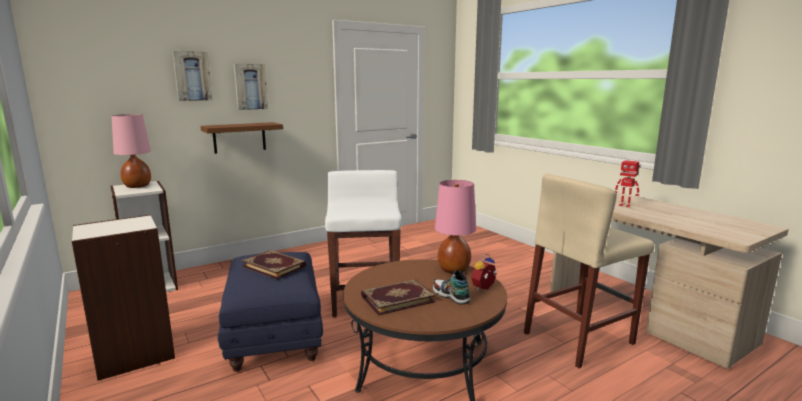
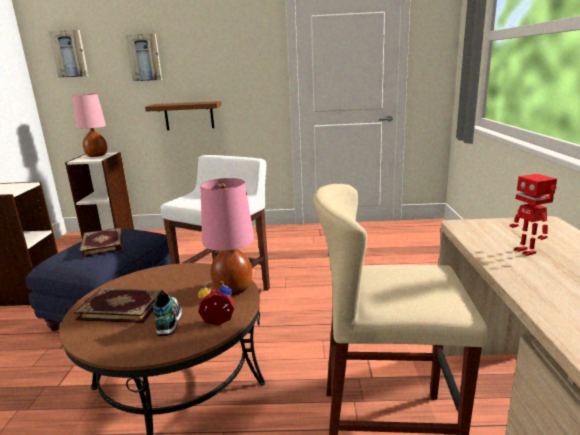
camera: 35 degrees right, 5 degrees up
picture [234,64,268,110] -> picture moved to [49,30,88,78]

